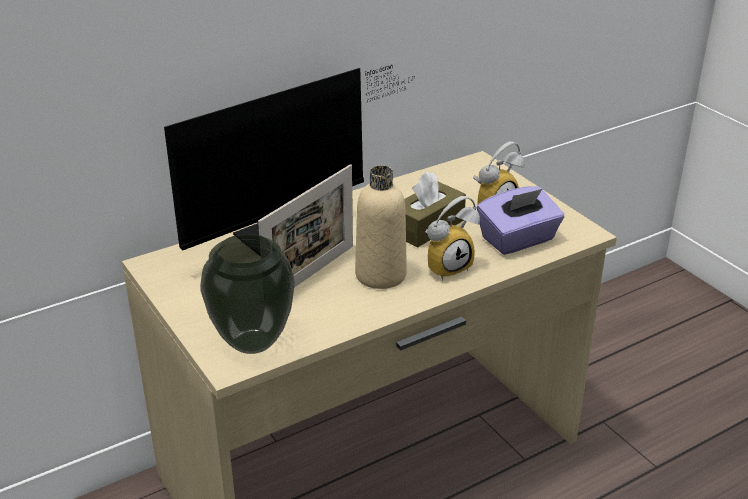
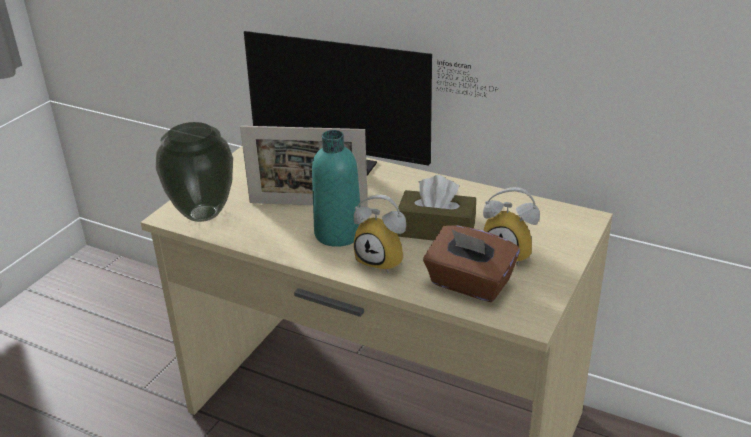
camera: 60 degrees right, 0 degrees up
beige bottle [355,165,407,289] -> turquoise bottle [312,130,361,247]
purple tissue box [477,186,564,255] -> brown tissue box [423,225,520,302]

